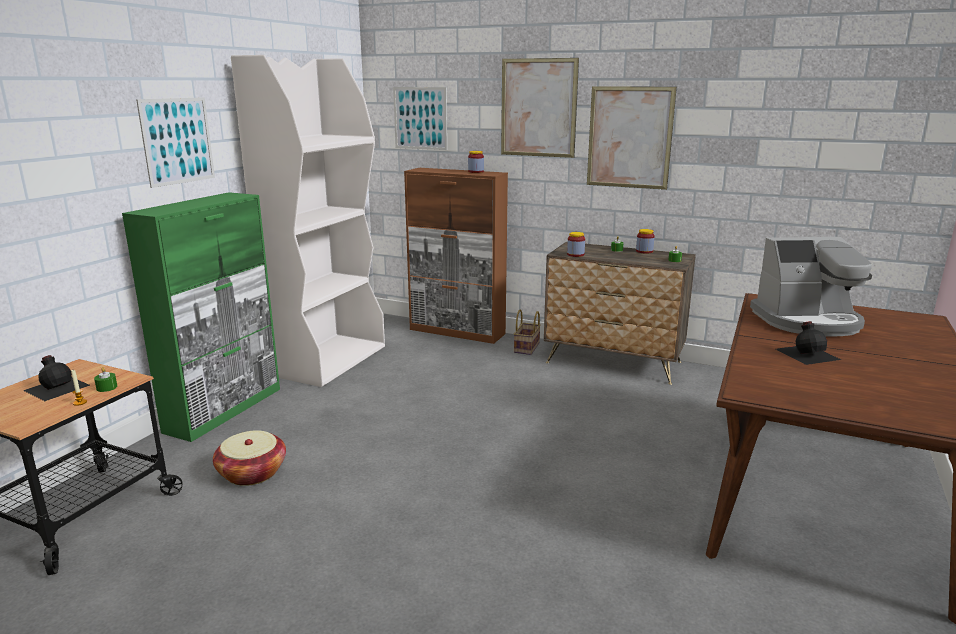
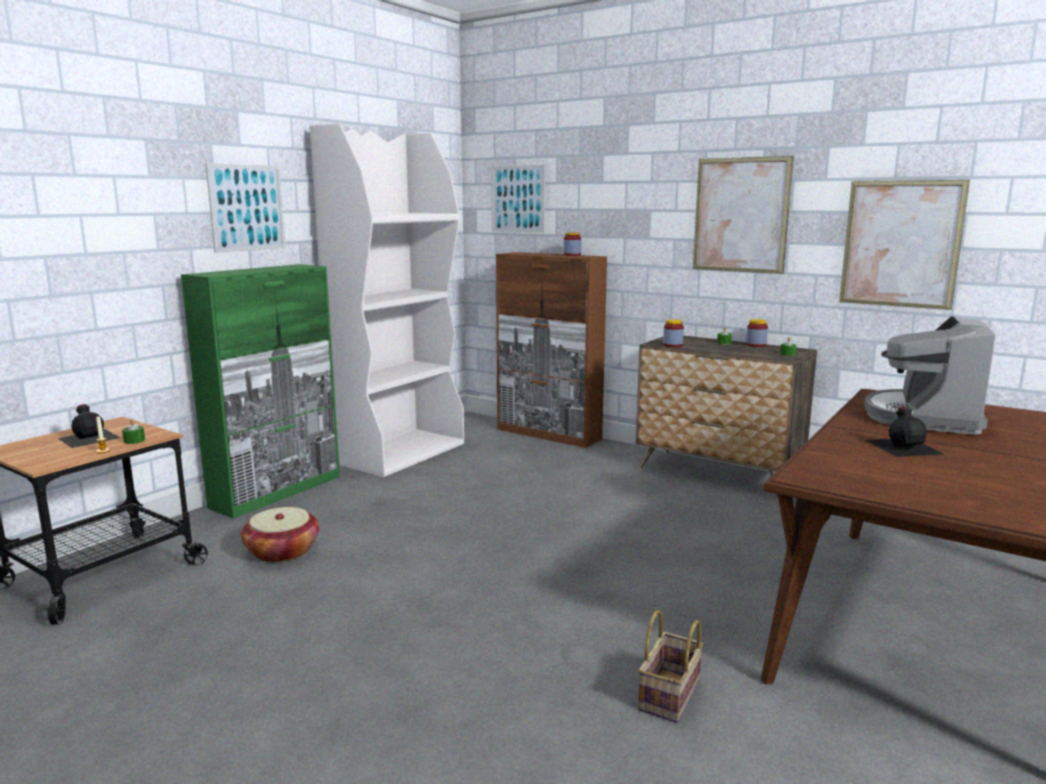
camera: 10 degrees right, 5 degrees down
picture [501,58,579,158] -> picture moved to [839,180,970,310]
basket [514,309,541,355] -> basket moved to [638,610,703,723]
coffee machine [750,237,872,337] -> coffee machine turned 105 degrees clockwise [864,316,996,435]

